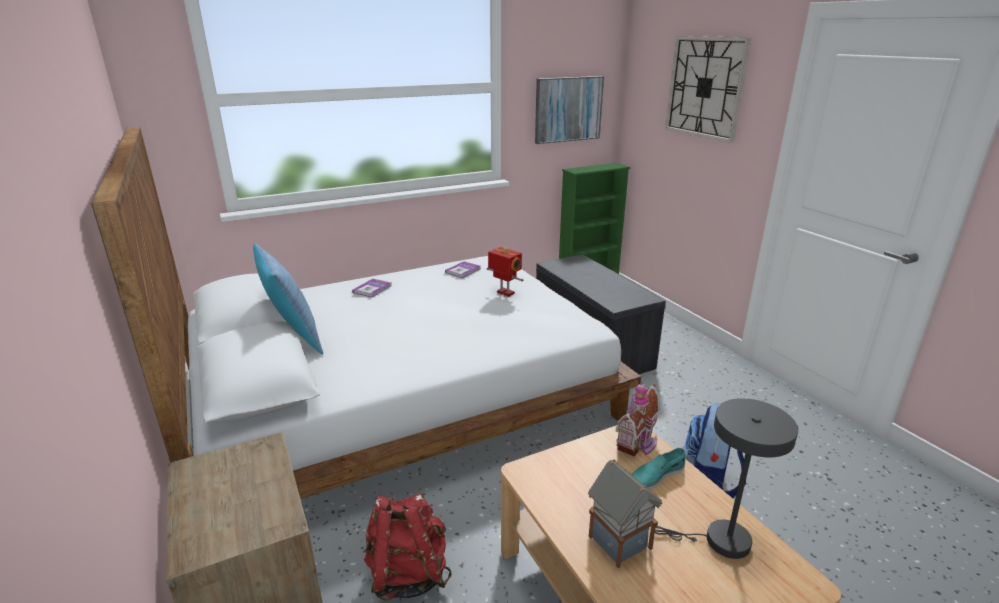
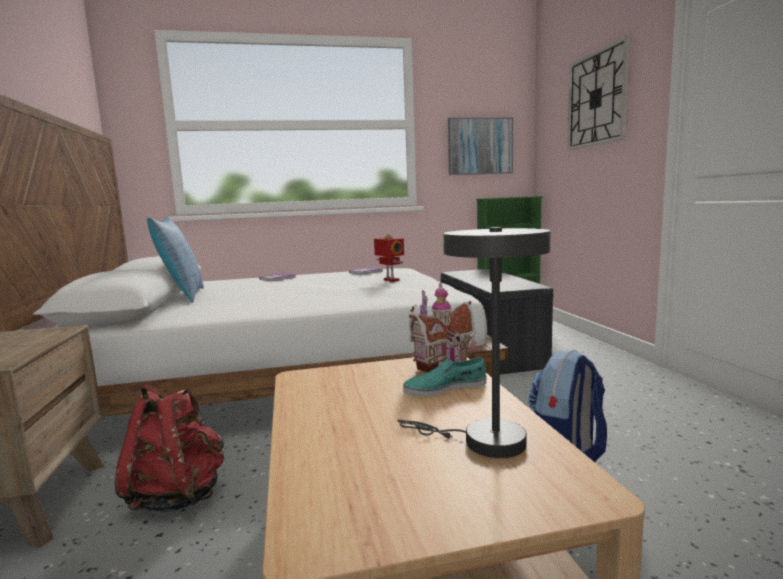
camera: 15 degrees right, 15 degrees down
toy house [588,459,662,568] -> none

